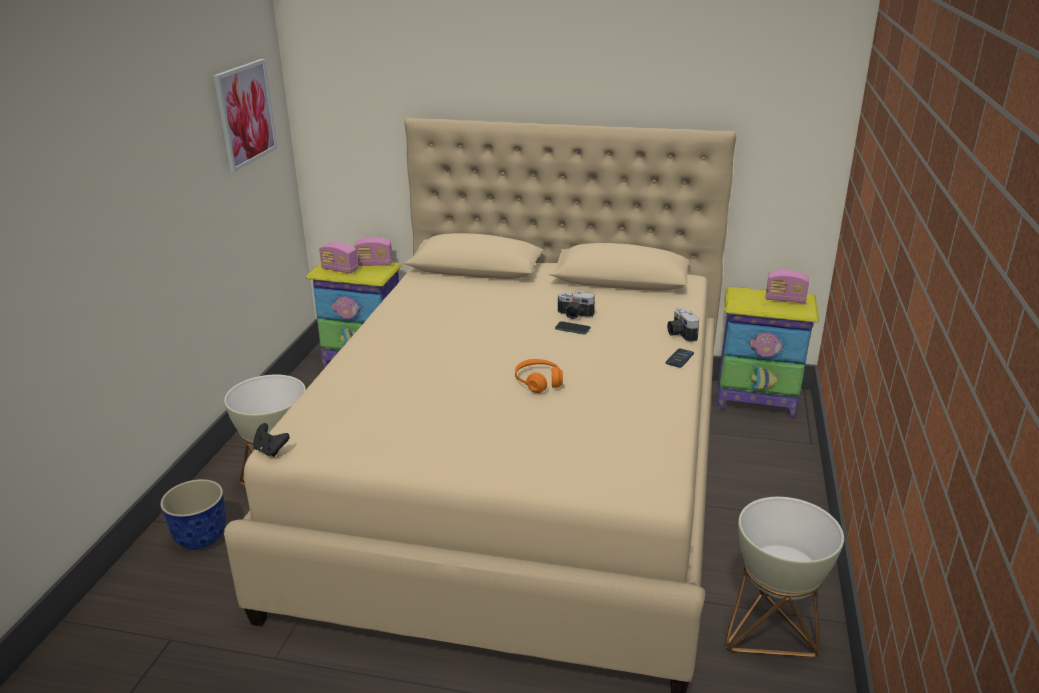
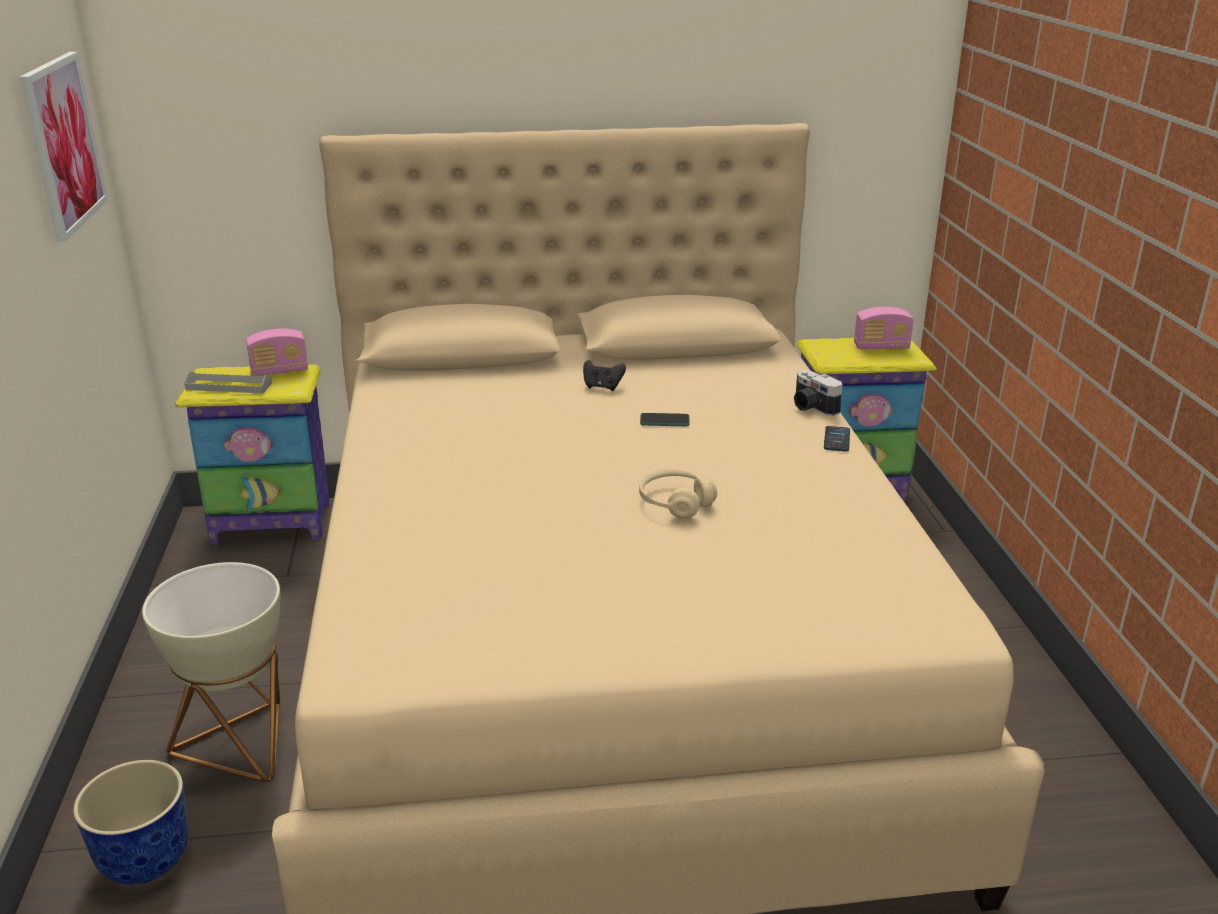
camera: 20 degrees left, 0 degrees up
black game controller [253,423,290,457] -> black game controller moved to [583,360,626,391]
radio [319,242,358,274] -> grey tray [184,372,272,393]
orange headphones [515,359,563,393] -> beige headphones [639,469,717,519]
camera [558,291,595,319] -> none
planter [725,497,844,657] -> none

